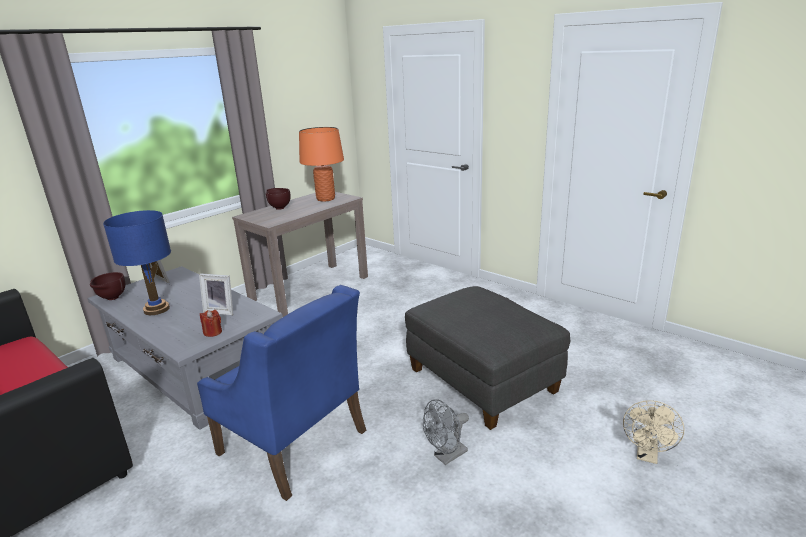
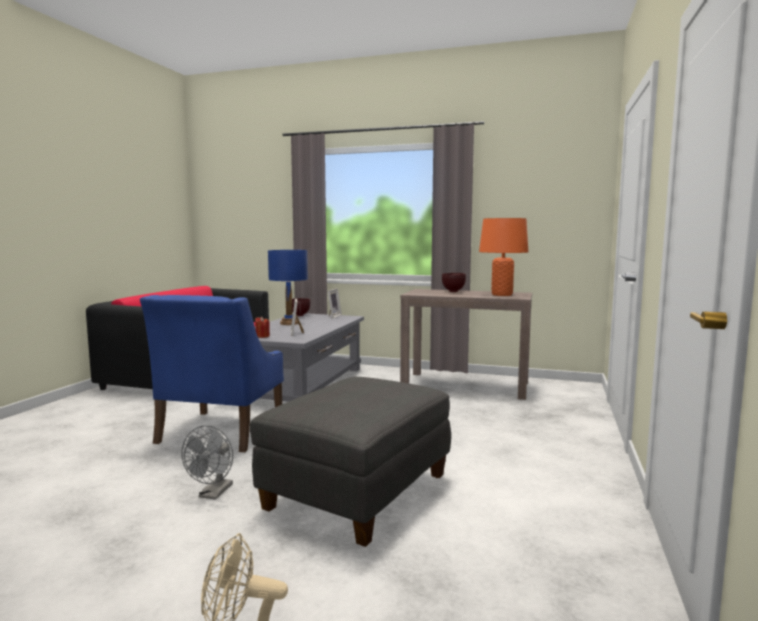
camera: 65 degrees right, 15 degrees down
grey fan [423,399,469,465] -> grey fan turned 105 degrees counterclockwise [181,425,233,500]

